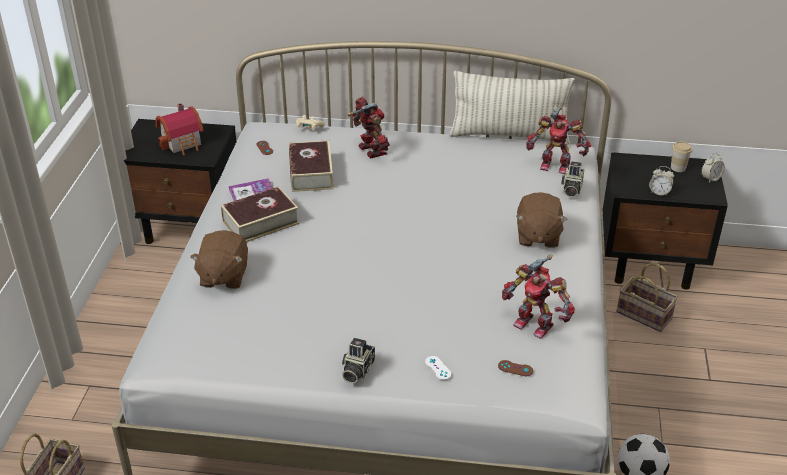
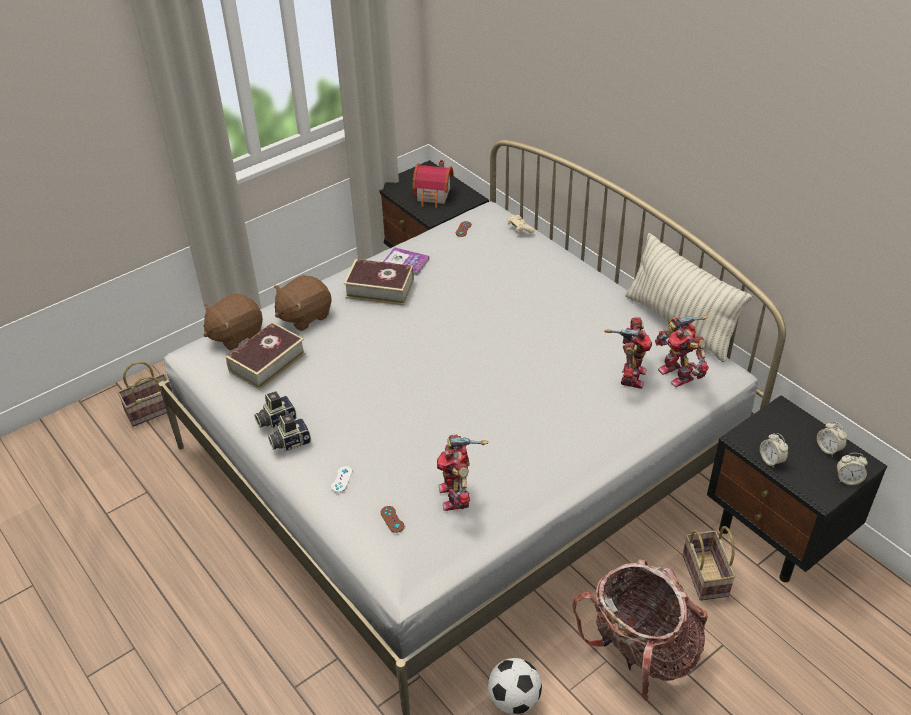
camera: 45 degrees right, 5 degrees up
book [289,140,334,192] -> book moved to [226,322,306,390]
toy robot [348,97,390,158] -> toy robot moved to [604,317,652,389]
brown plush toy [516,192,567,248] -> brown plush toy moved to [204,293,263,350]
camera [561,161,584,197] -> camera moved to [254,391,297,429]
cup [671,142,692,172] -> alarm clock [817,421,847,457]
none -> backpack [573,559,708,703]

